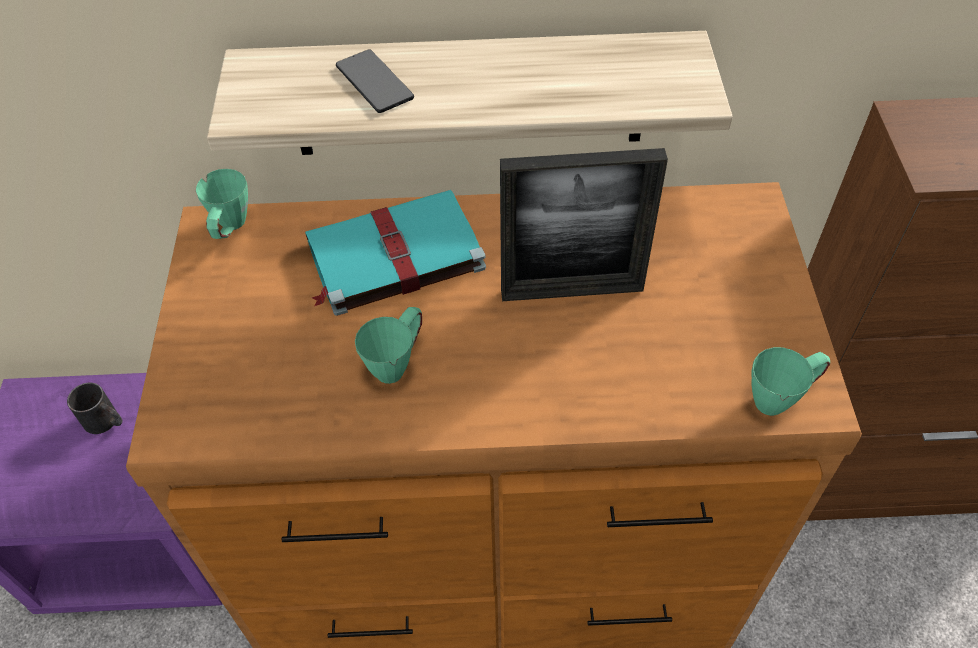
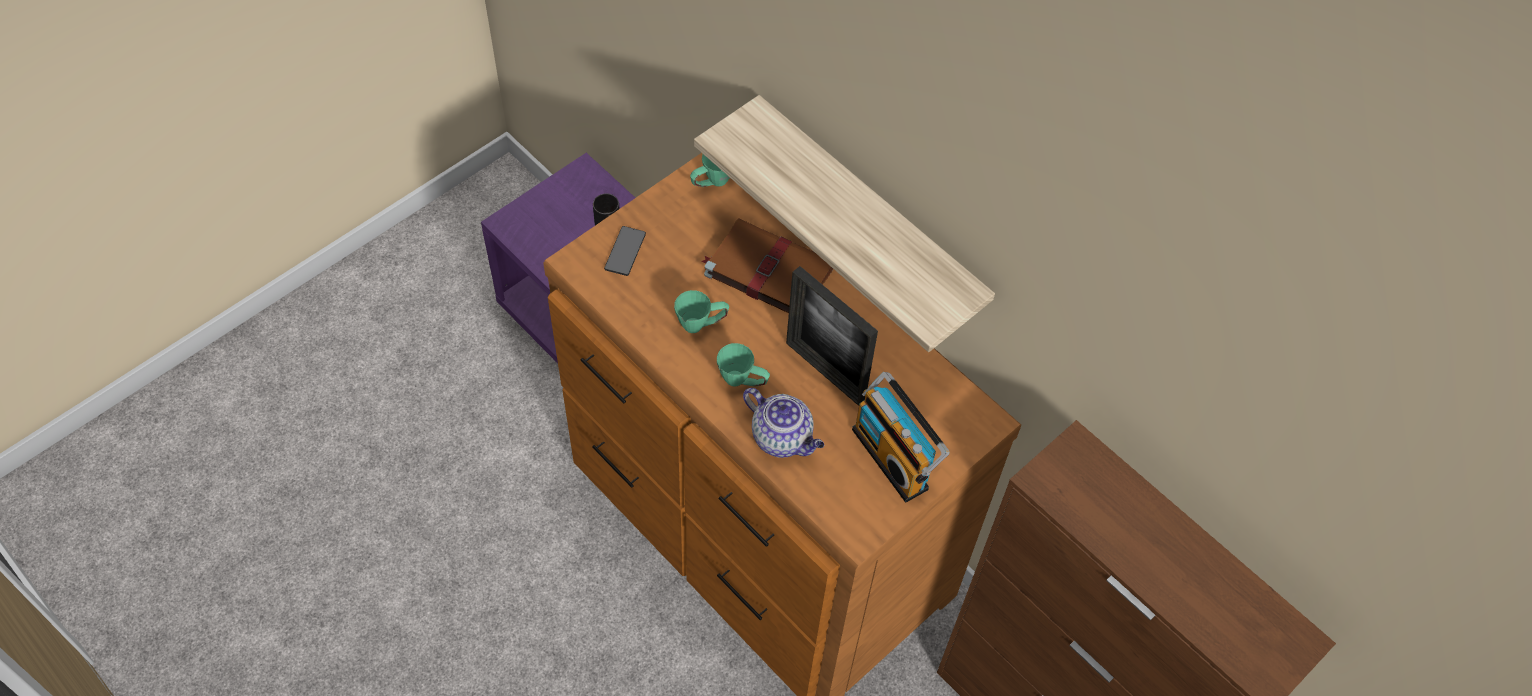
camera: 45 degrees right, 5 degrees up
turquoise book [305,190,486,316] -> brown book [701,218,833,313]
phone [336,49,414,113] -> phone moved to [604,226,646,276]
green mug [751,347,830,416] -> green mug moved to [717,343,770,387]
none -> teapot [743,388,824,458]
none -> radio [852,372,950,503]

